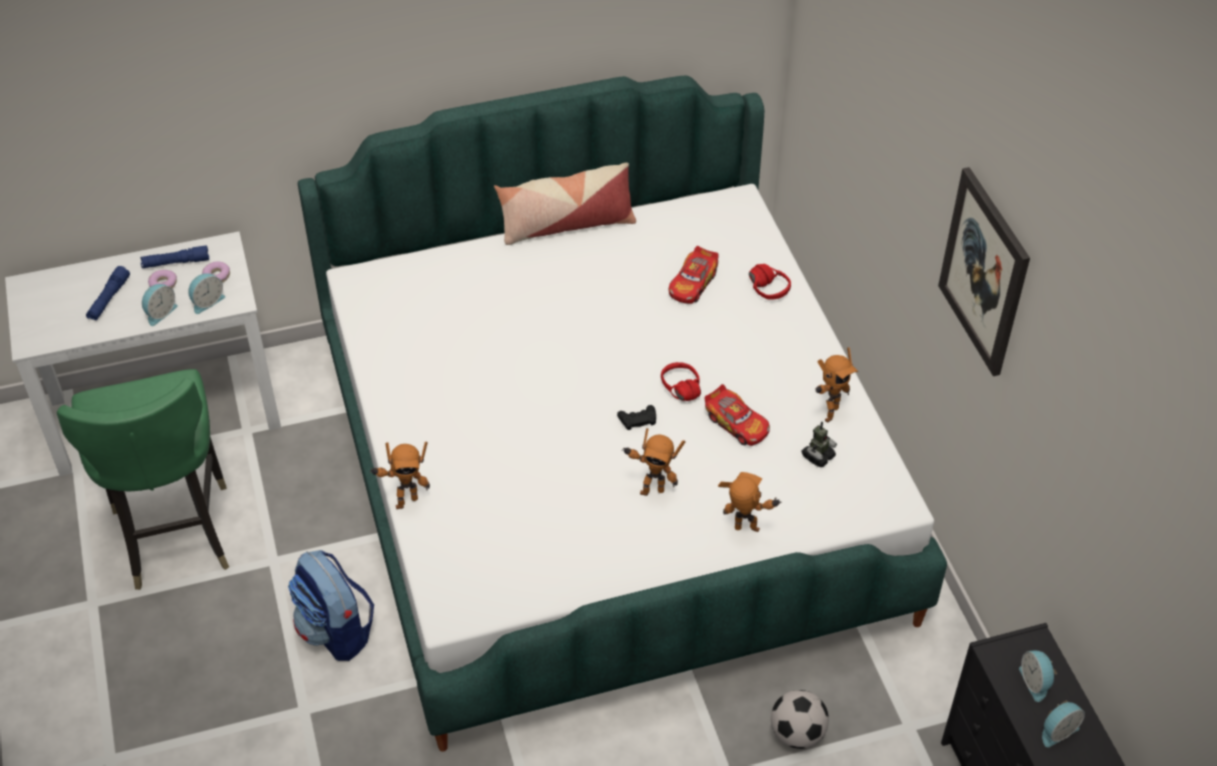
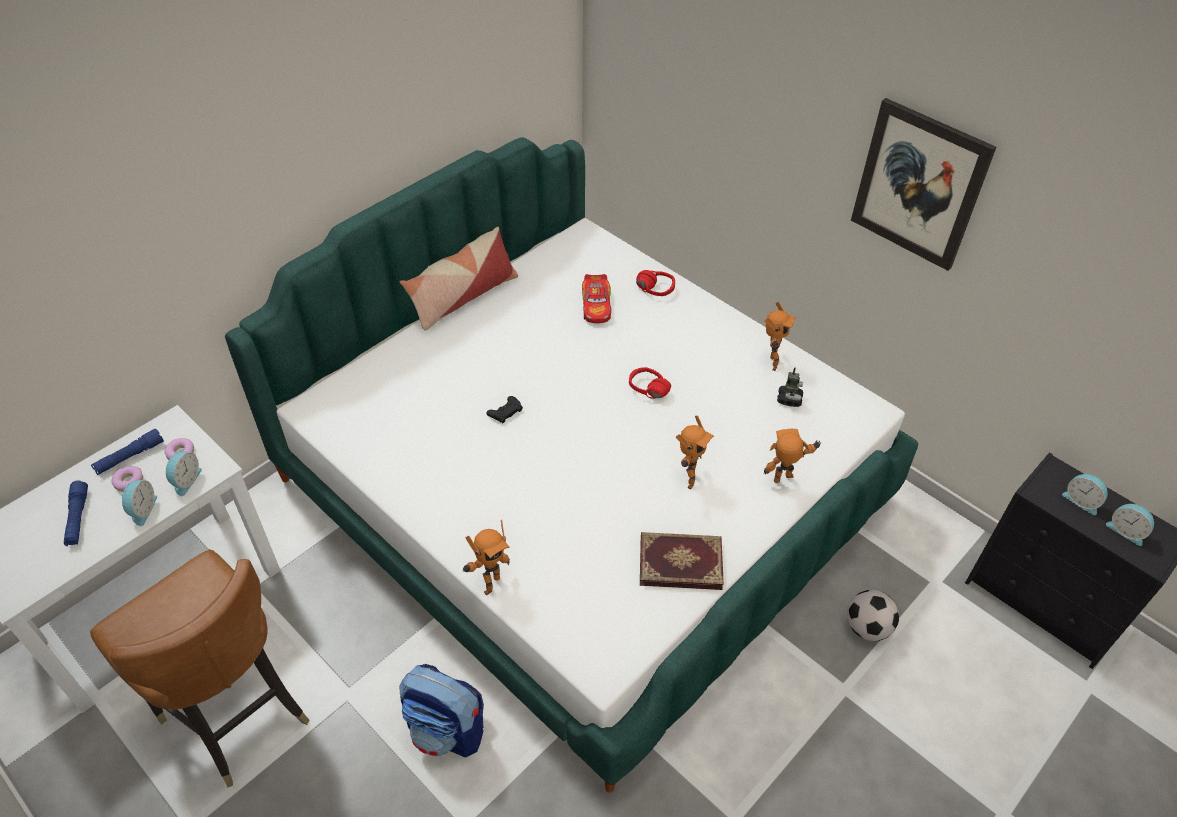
camera: 30 degrees left, 0 degrees up
green chair [57,369,229,590] -> brown chair [90,549,310,787]
black game controller [617,405,656,430] -> black game controller moved to [486,396,523,423]
toy robot [622,428,685,496] -> toy robot turned 45 degrees counterclockwise [676,415,714,489]
toy car [705,384,770,446] -> none
alarm clock [1042,700,1085,747] -> alarm clock turned 105 degrees clockwise [1106,504,1154,546]
none -> book [640,532,724,590]

